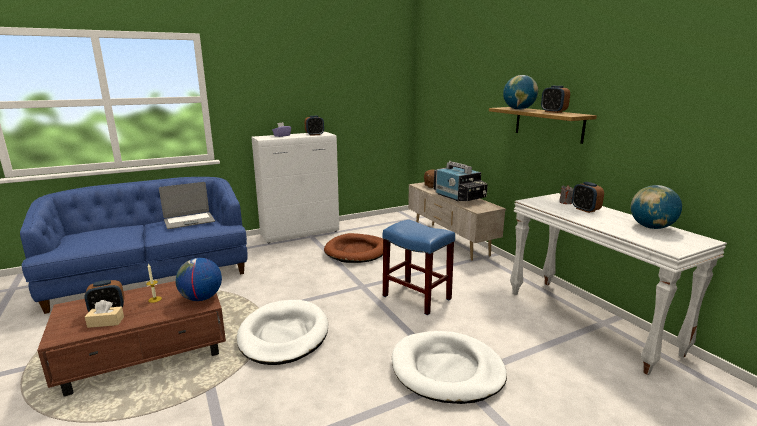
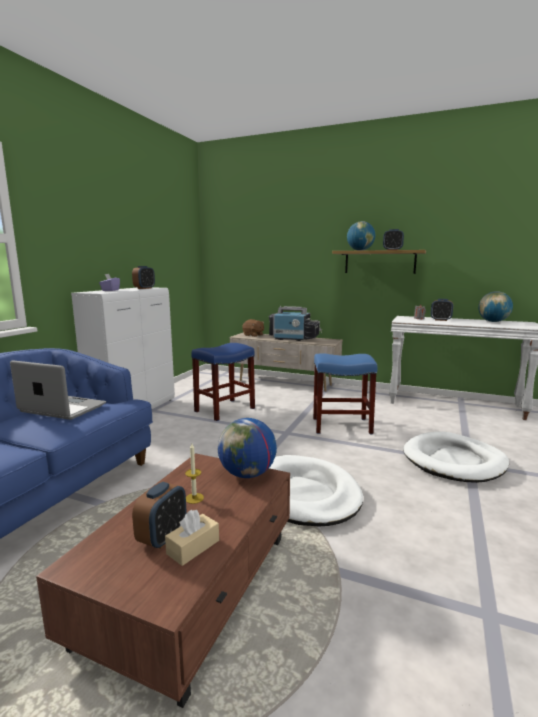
camera: 40 degrees left, 5 degrees down
laptop [159,182,215,229] -> laptop turned 90 degrees counterclockwise [10,360,106,420]
brown dog bed [324,233,383,263] -> blue stool [191,343,255,421]

